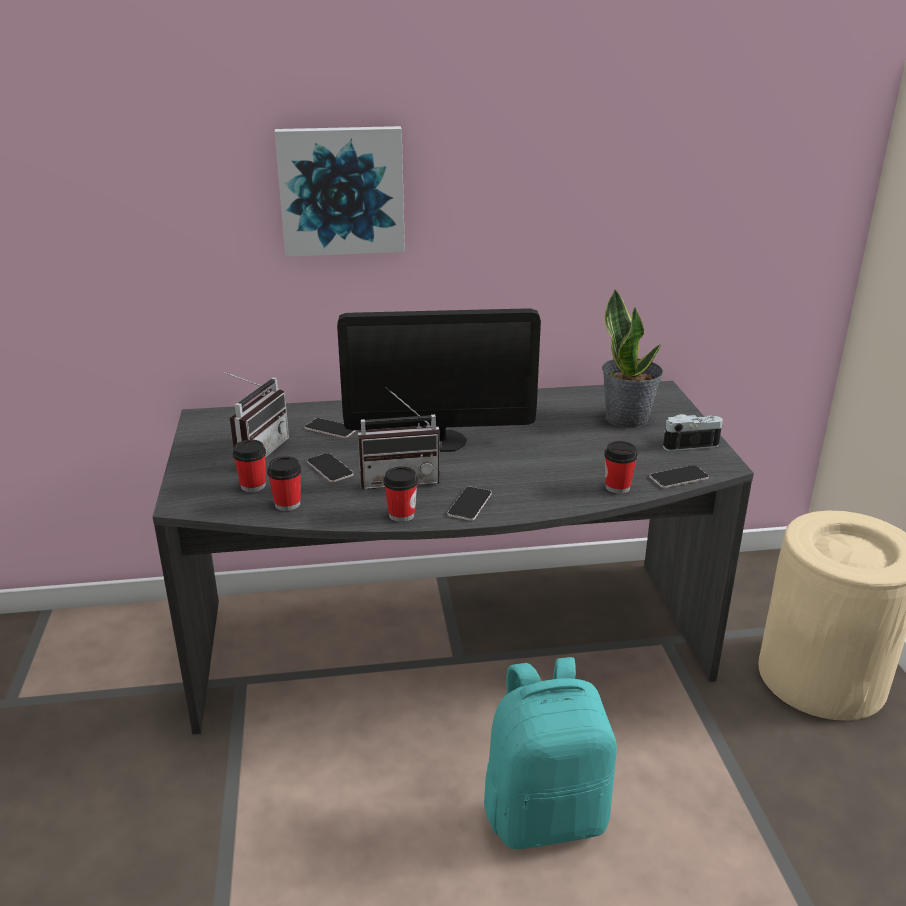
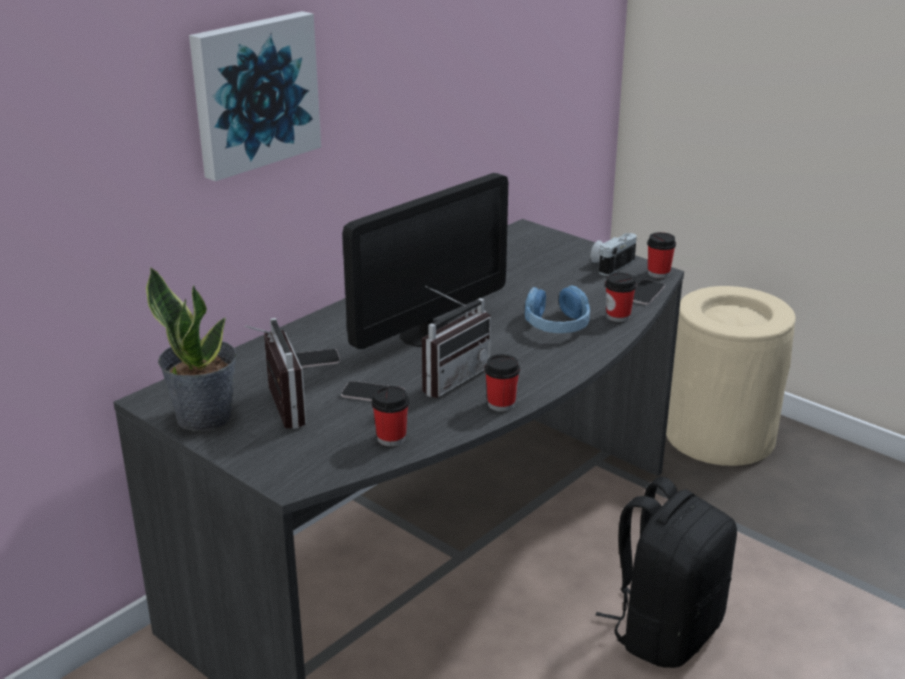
camera: 40 degrees left, 0 degrees up
cup [233,440,266,492] -> cup moved to [647,232,676,278]
phone [447,487,492,520] -> none
turquoise backpack [484,657,617,849] -> black backpack [595,476,737,668]
potted plant [602,288,663,428] -> potted plant moved to [146,267,237,431]
none -> blue headphones [525,285,590,333]

